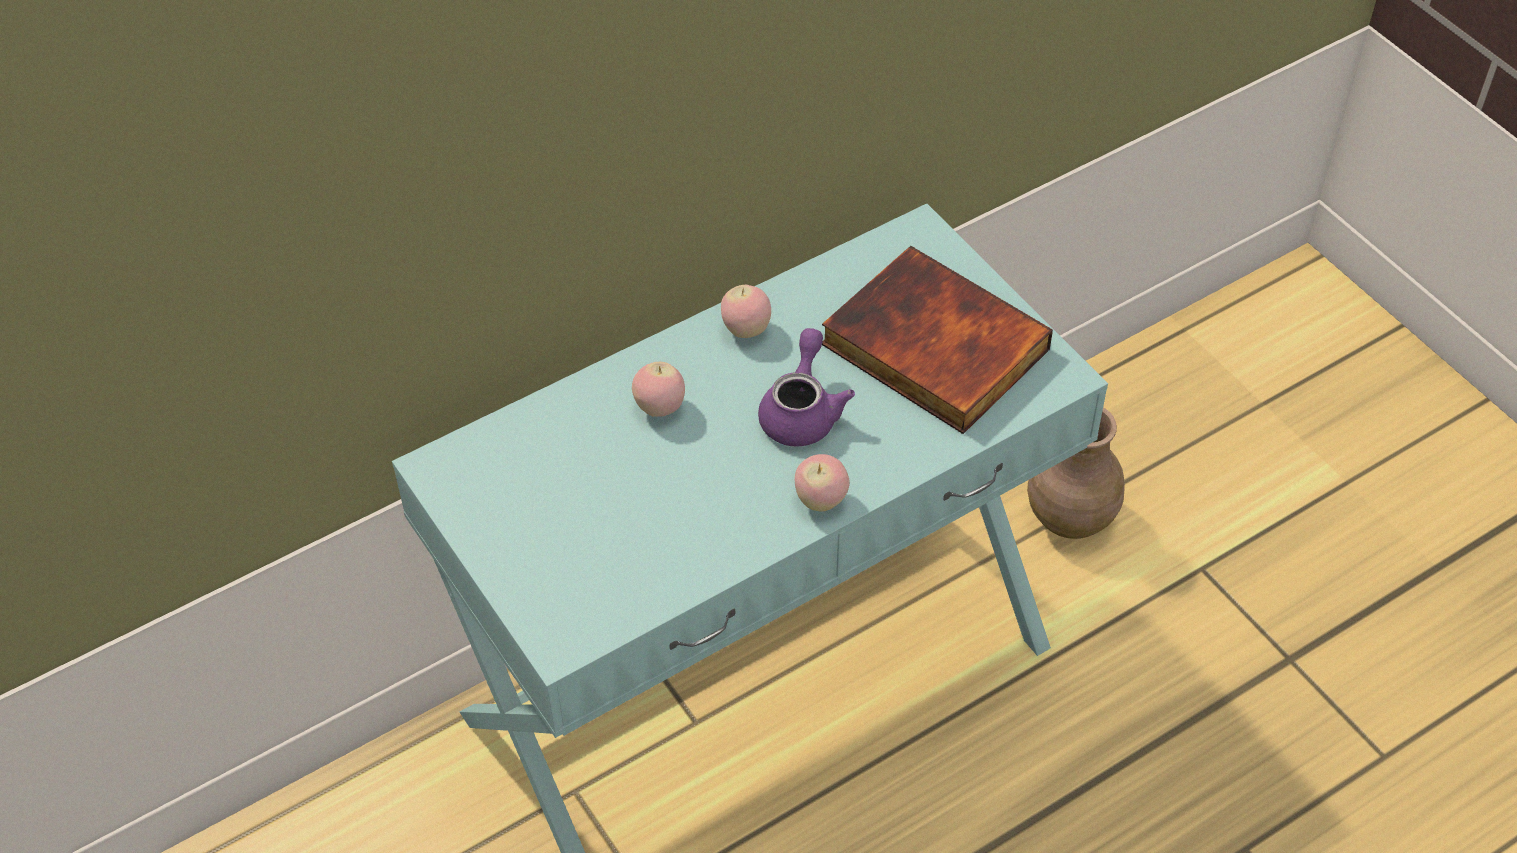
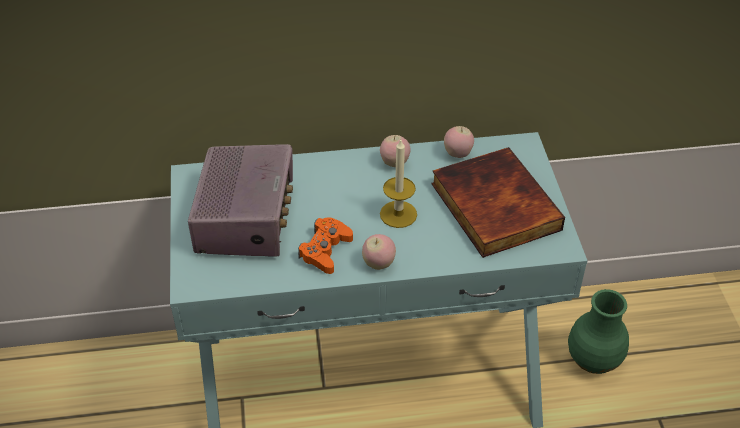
camera: 25 degrees right, 5 degrees down
apple [632,362,685,417] -> apple moved to [444,126,474,158]
purple teapot [758,328,855,446] -> candle [380,138,417,228]
brown vase [1027,408,1125,539] -> green vase [568,289,629,374]
none -> radio [188,144,293,257]
none -> orange game controller [298,217,353,274]

